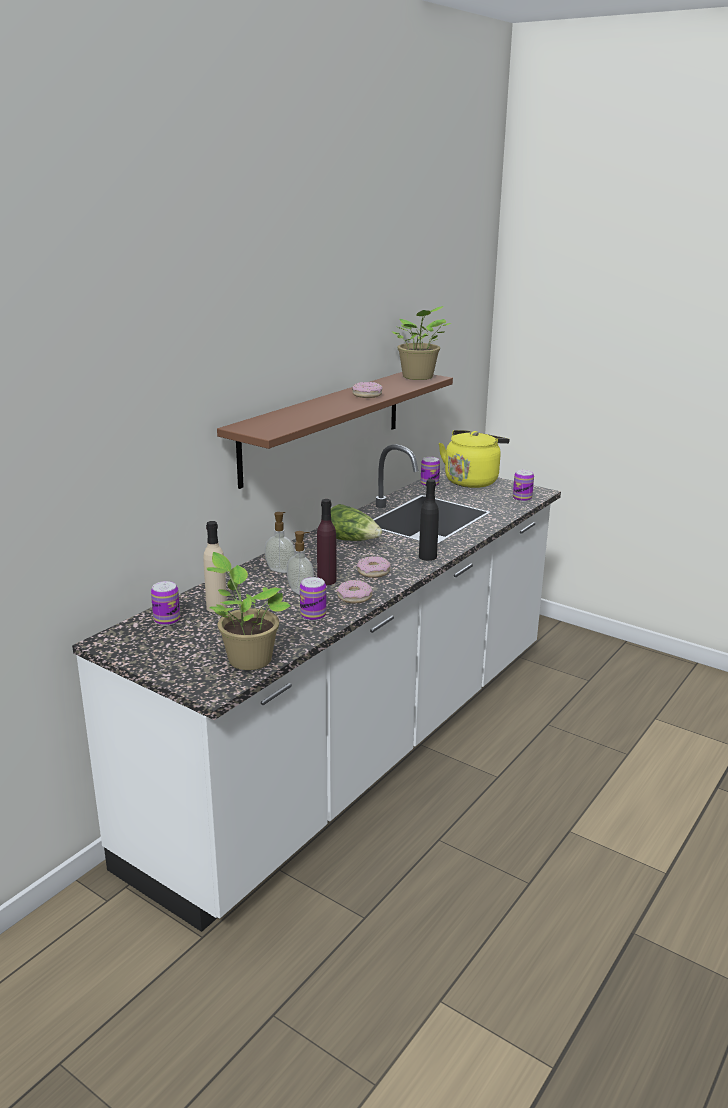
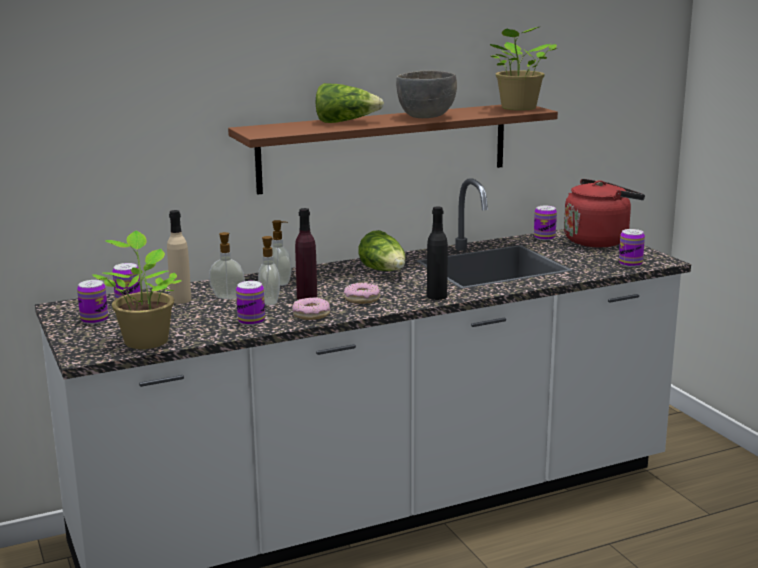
camera: 30 degrees right, 5 degrees down
donut [352,382,383,398] -> grey bowl [396,70,457,118]
yellow kettle [439,430,510,488] -> red kettle [564,179,645,248]
none -> can [77,280,108,324]
none -> soap dispenser [209,232,245,299]
none -> lettuce [315,83,384,123]

